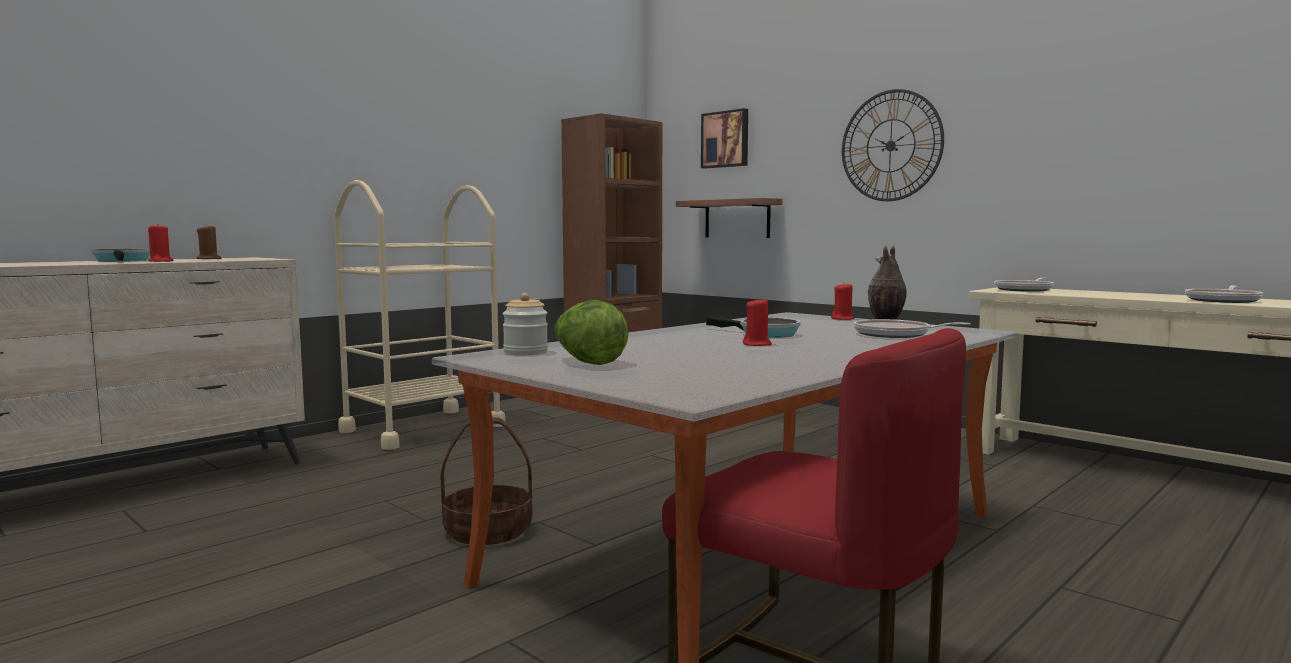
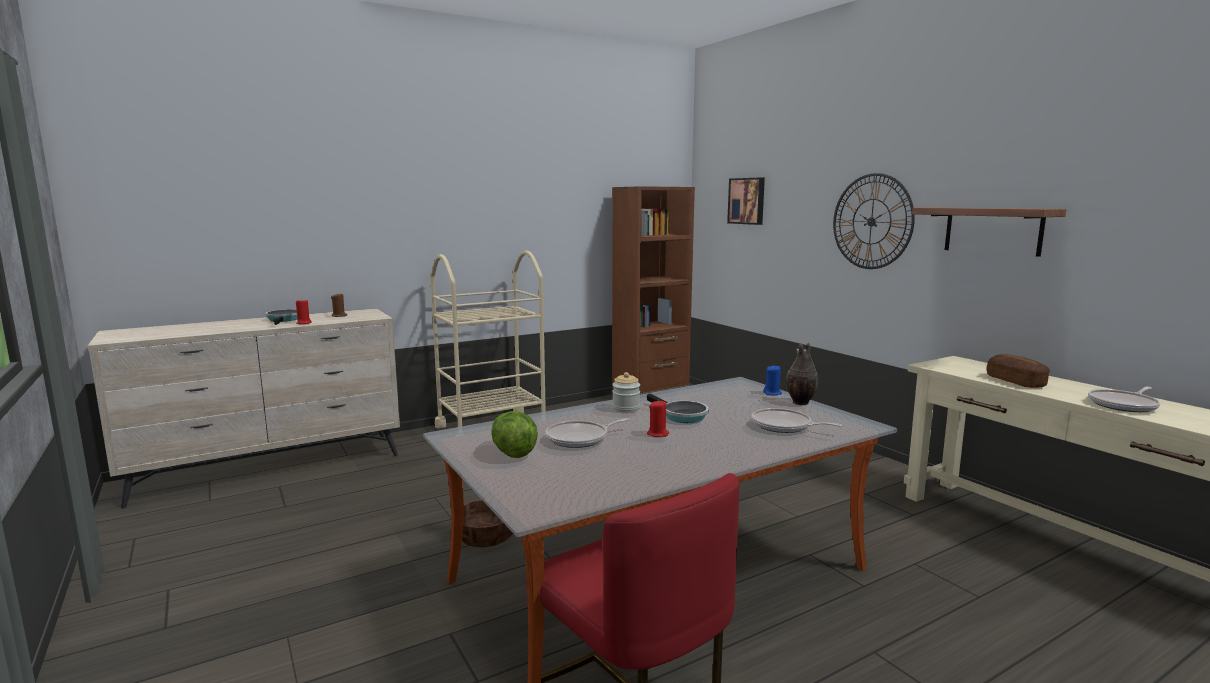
camera: 15 degrees right, 5 degrees up
jar [503,293,548,356] -> jar moved to [612,372,640,413]
shelf [676,198,783,238] -> shelf moved to [912,207,1067,257]
red candle [831,283,854,320] -> blue candle [763,365,782,395]
frying pan [994,278,1054,292] -> frying pan moved to [545,418,630,448]
none -> bread [987,354,1050,388]

